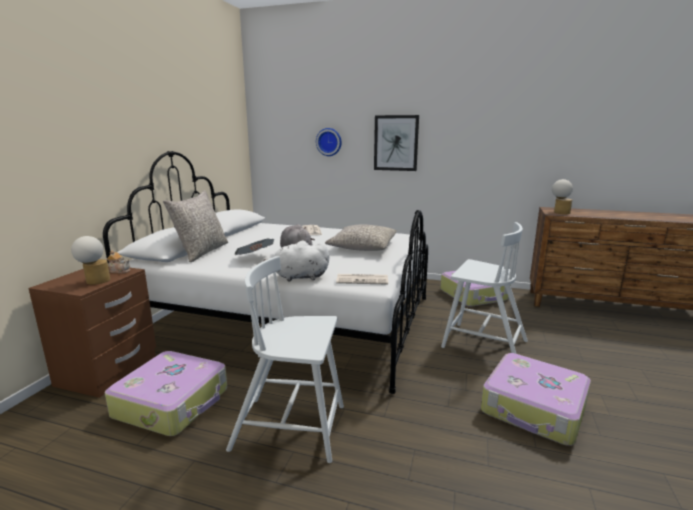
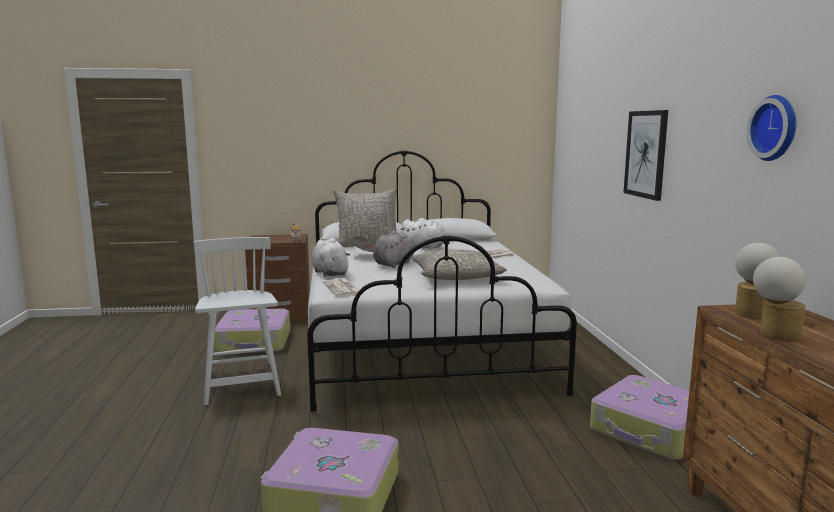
camera: 65 degrees right, 5 degrees down
table lamp [71,236,110,285] -> table lamp moved to [753,257,806,341]
wall clock [316,128,342,156] -> wall clock moved to [746,95,796,161]
white chair [441,222,528,354] -> none
none -> white plush toy [401,218,446,250]

